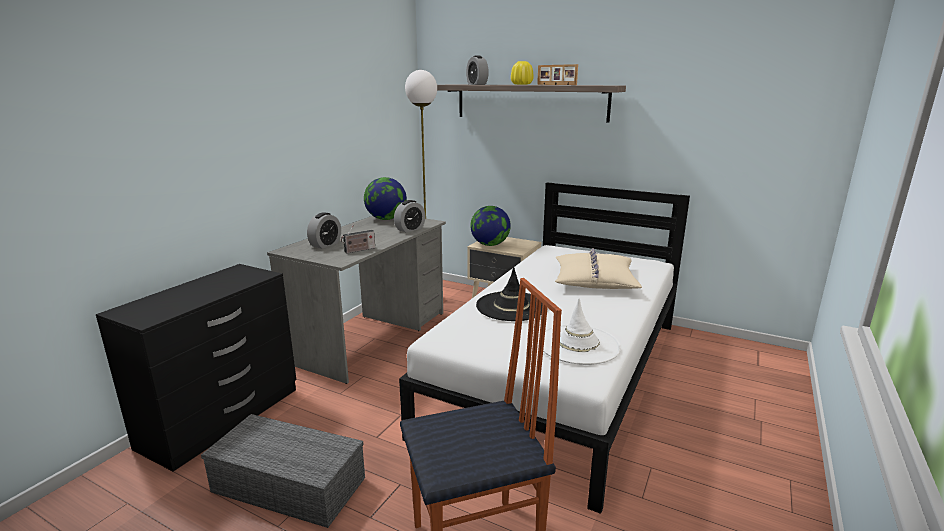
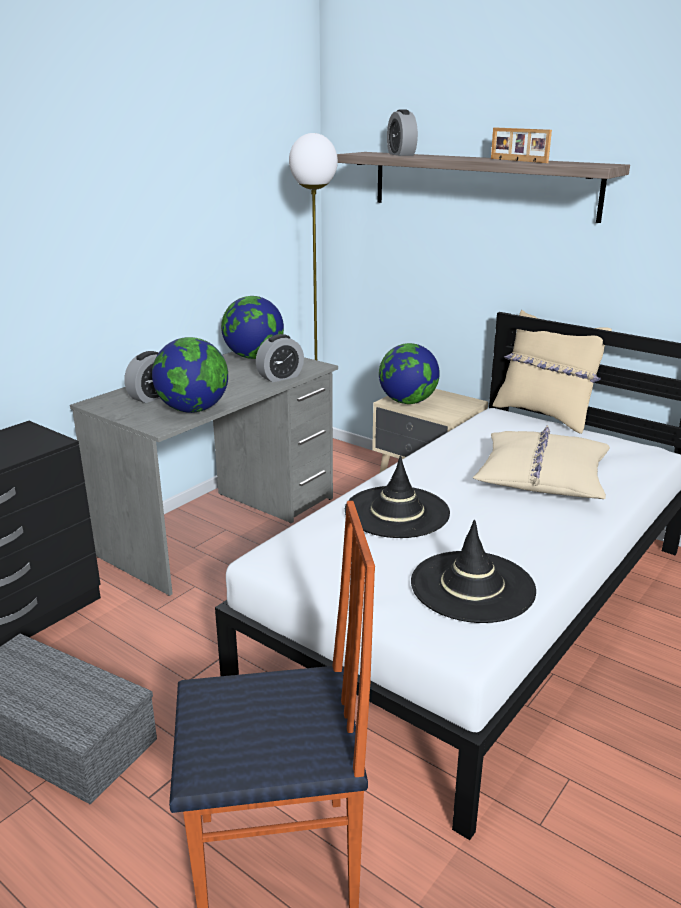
camera: 10 degrees right, 5 degrees up
radio [341,224,375,253] -> globe [152,337,228,413]
yellow vase [511,61,534,85] -> none
white hat [538,298,621,365] -> black hat [411,520,536,623]
none -> beige pillow [493,310,612,434]

